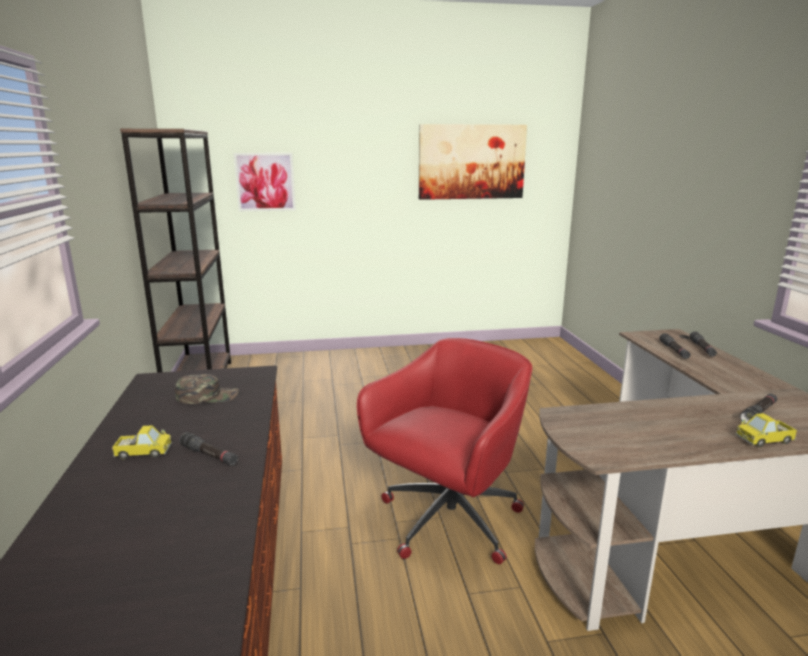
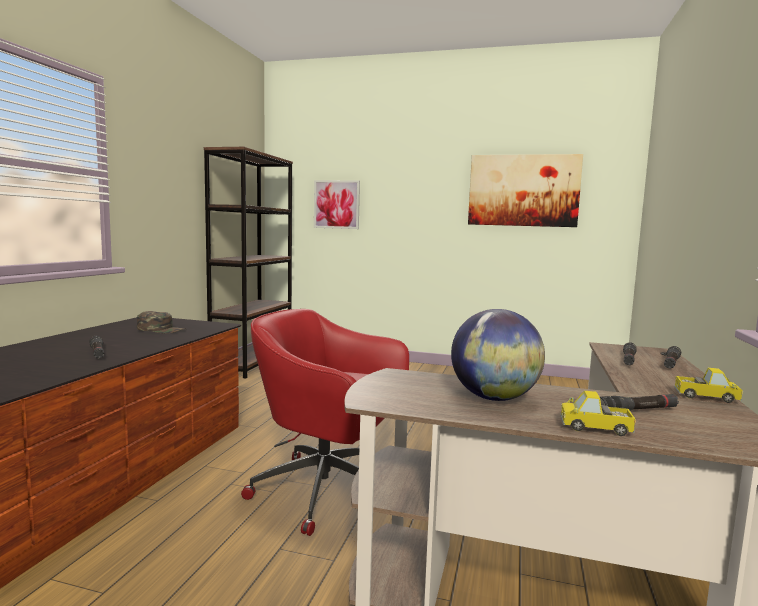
camera: 25 degrees right, 10 degrees down
toy truck [112,425,172,459] -> toy truck moved to [674,368,743,403]
red office chair [357,338,532,564] -> red office chair turned 135 degrees counterclockwise [241,309,409,536]
none -> globe [451,309,545,401]

